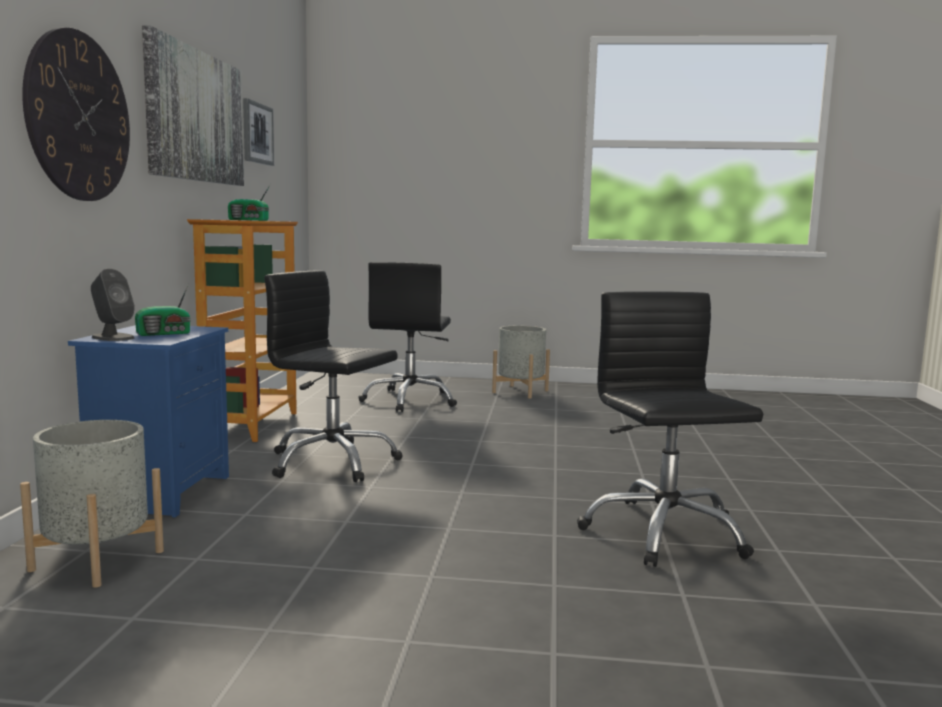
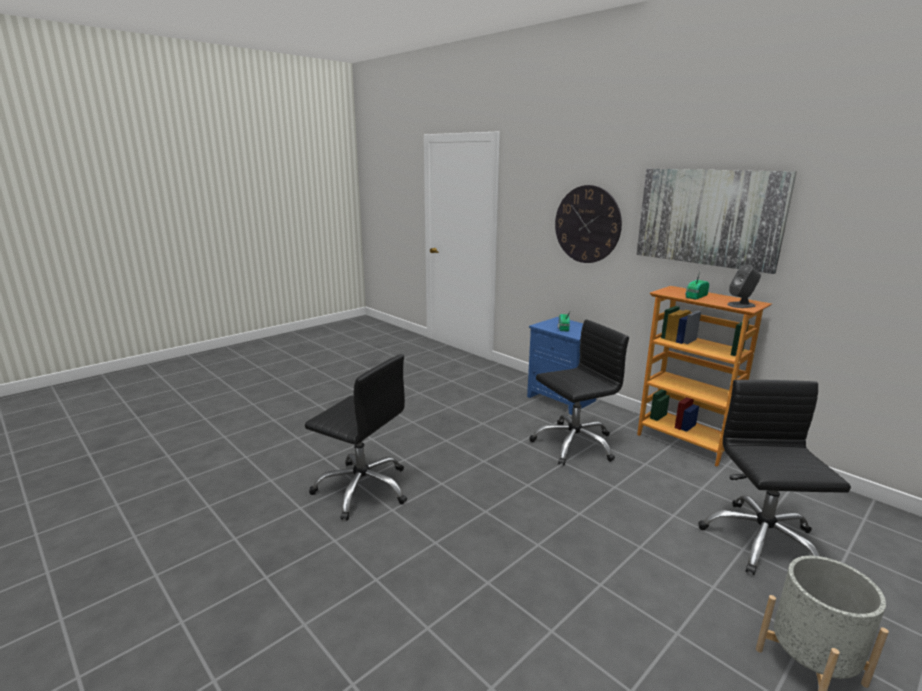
camera: 130 degrees right, 10 degrees up
grey planter [20,420,164,588] -> none
grey speaker [91,269,135,341] -> grey speaker moved to [727,265,761,308]
picture [243,98,274,166] -> none
black office chair [358,262,457,412] -> black office chair turned 45 degrees clockwise [698,380,851,575]

